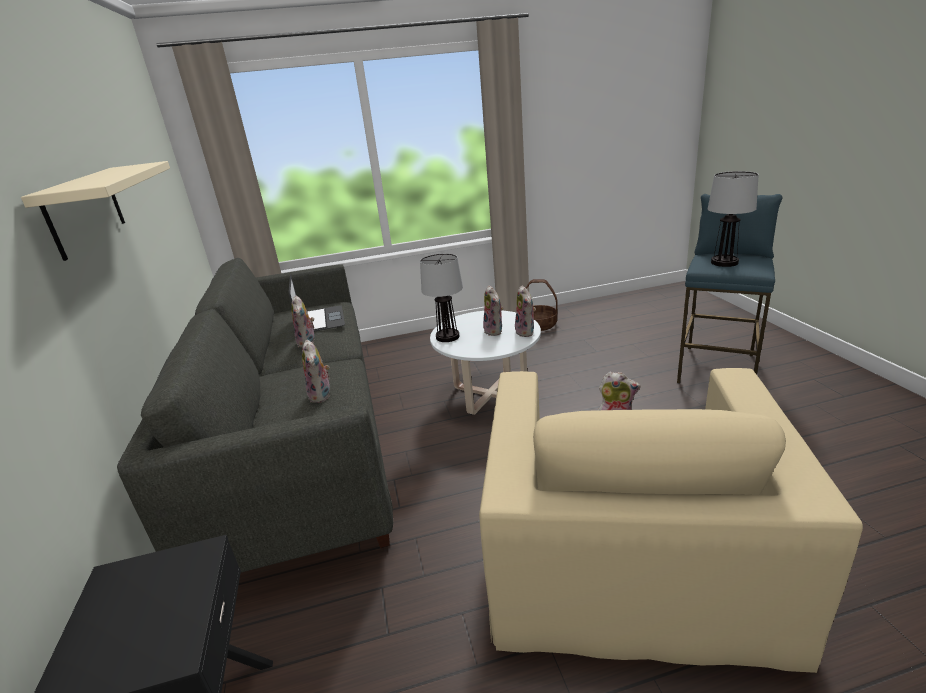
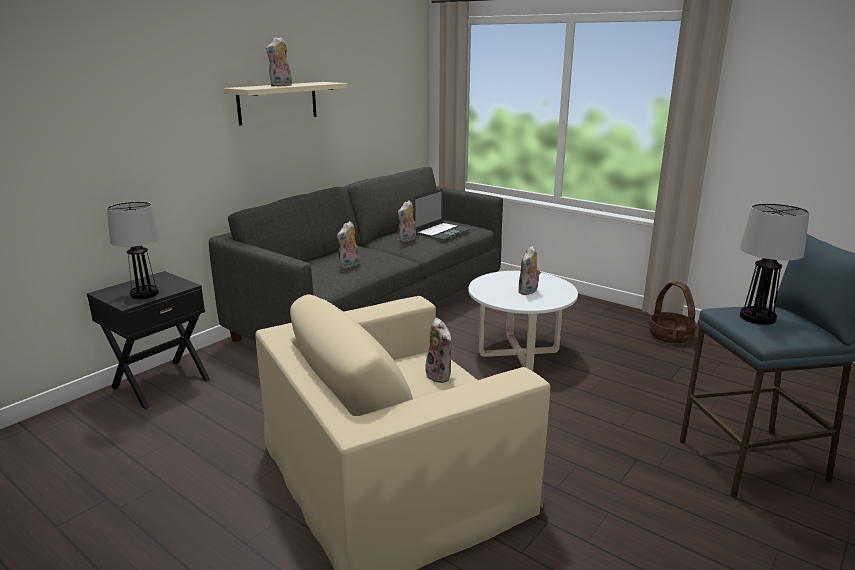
camera: 50 degrees right, 5 degrees down
table lamp [420,253,463,342] -> table lamp moved to [107,201,160,299]
plush toy [515,286,536,337] -> plush toy moved to [266,37,292,87]

